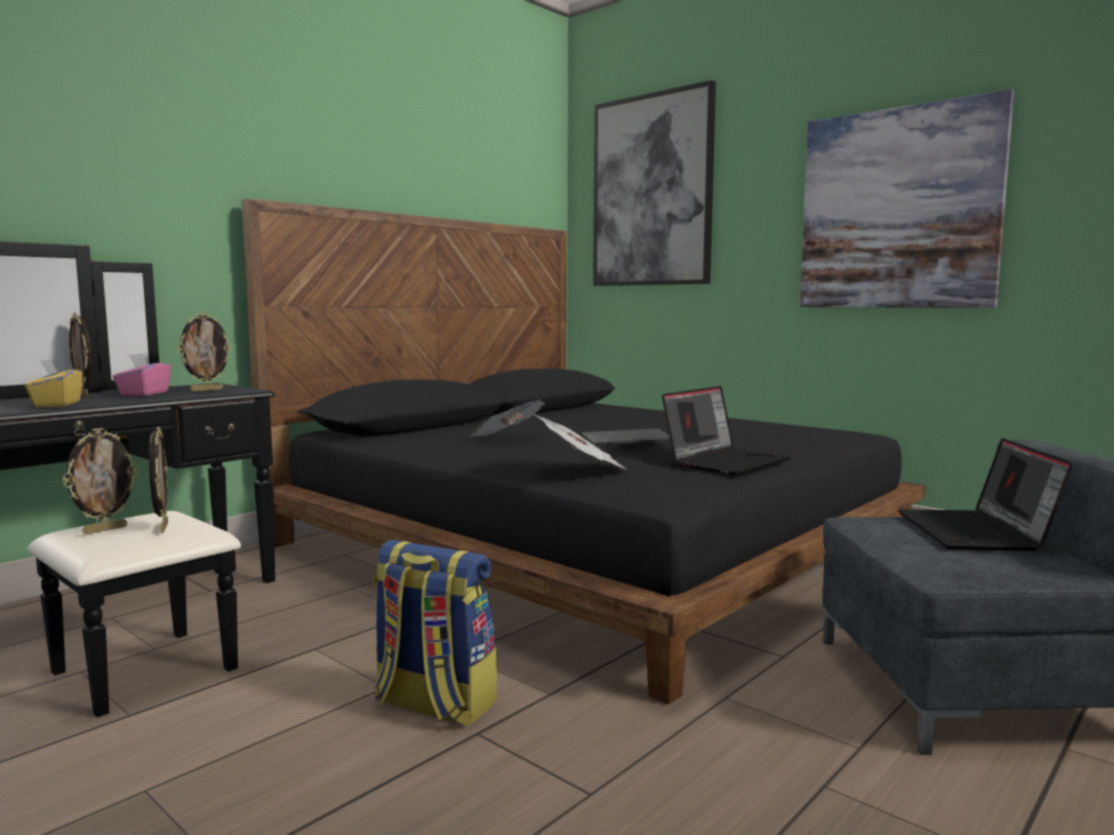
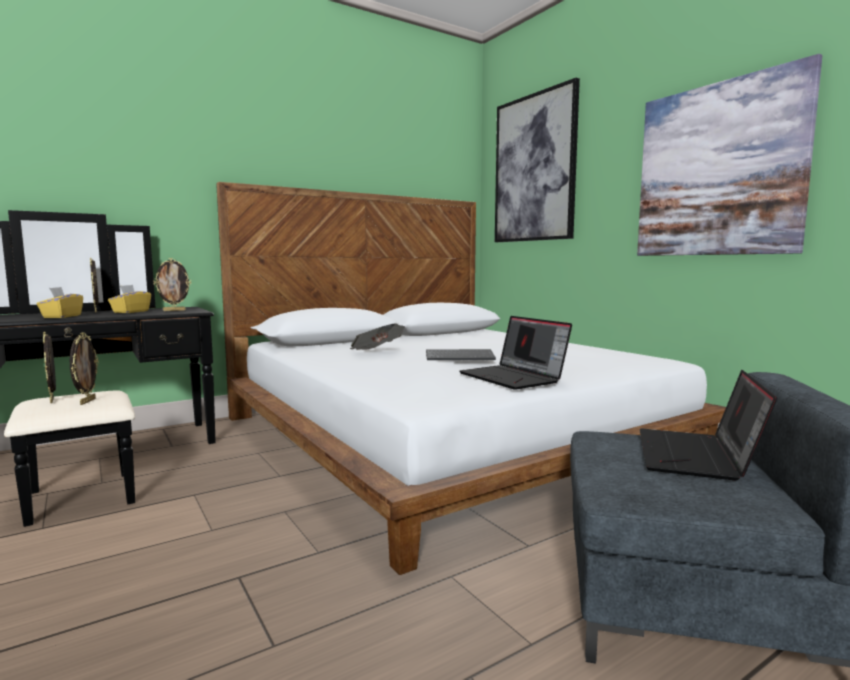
camera: 15 degrees right, 0 degrees up
picture frame [62,428,139,534] -> picture frame turned 90 degrees clockwise [43,332,56,403]
pink tissue box [113,353,171,396] -> yellow tissue box [108,285,151,313]
black bed [242,199,926,704] -> white bed [216,182,726,575]
backpack [373,540,497,726] -> none
newspaper [532,414,629,470] -> none
laptop [662,386,791,475] -> laptop turned 90 degrees clockwise [459,316,572,390]

